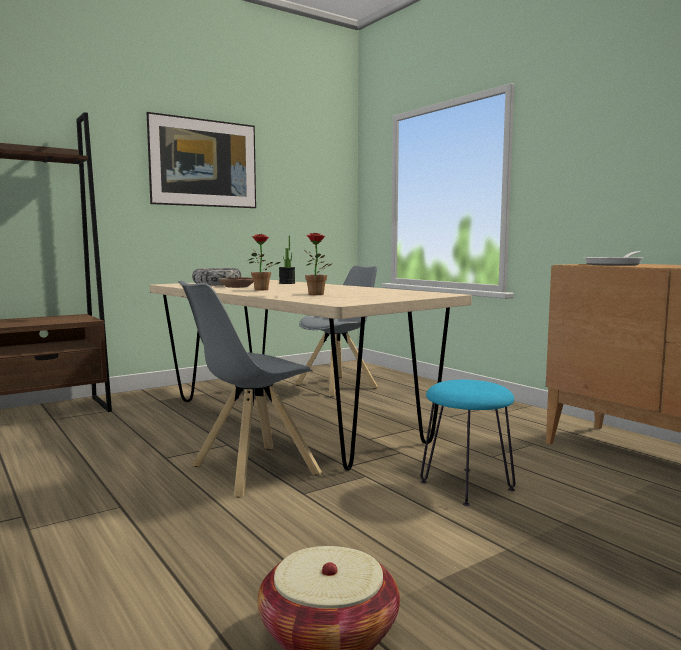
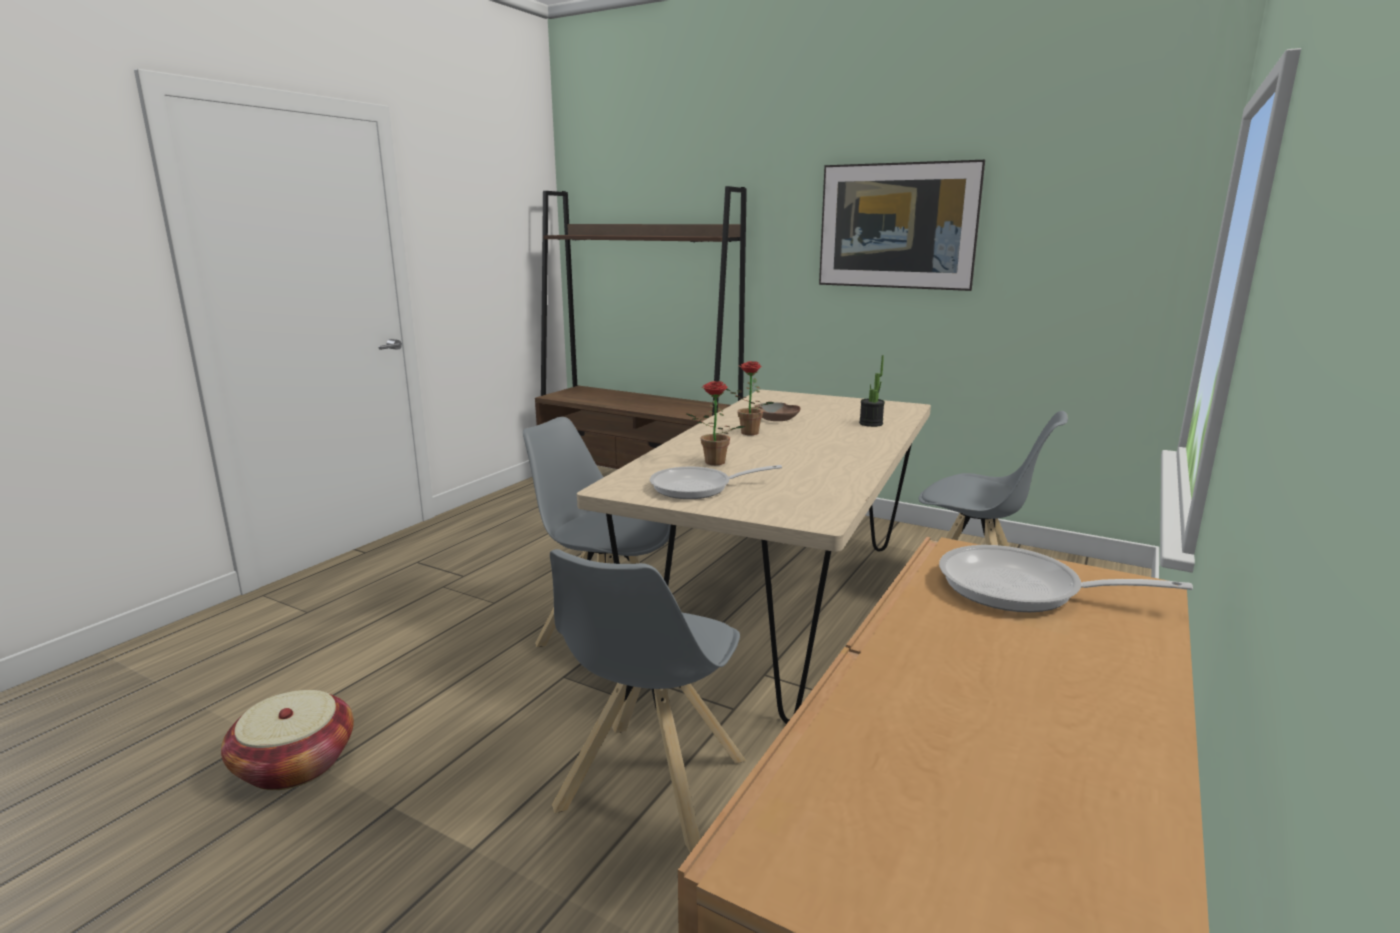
camera: 65 degrees right, 10 degrees up
bowl [192,268,242,285] -> none
turquoise stool [420,380,516,506] -> grey chair [550,549,746,853]
none -> frying pan [650,465,782,499]

